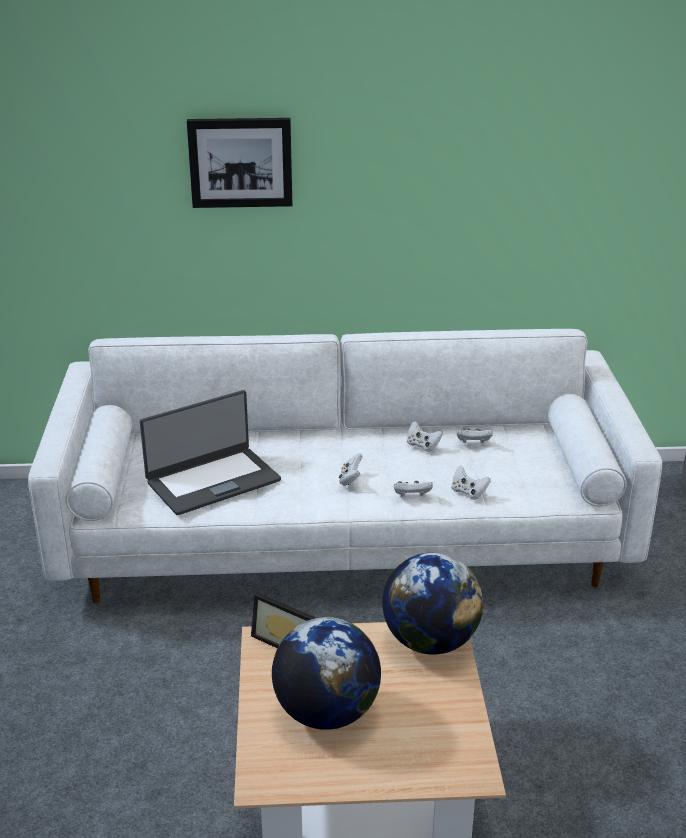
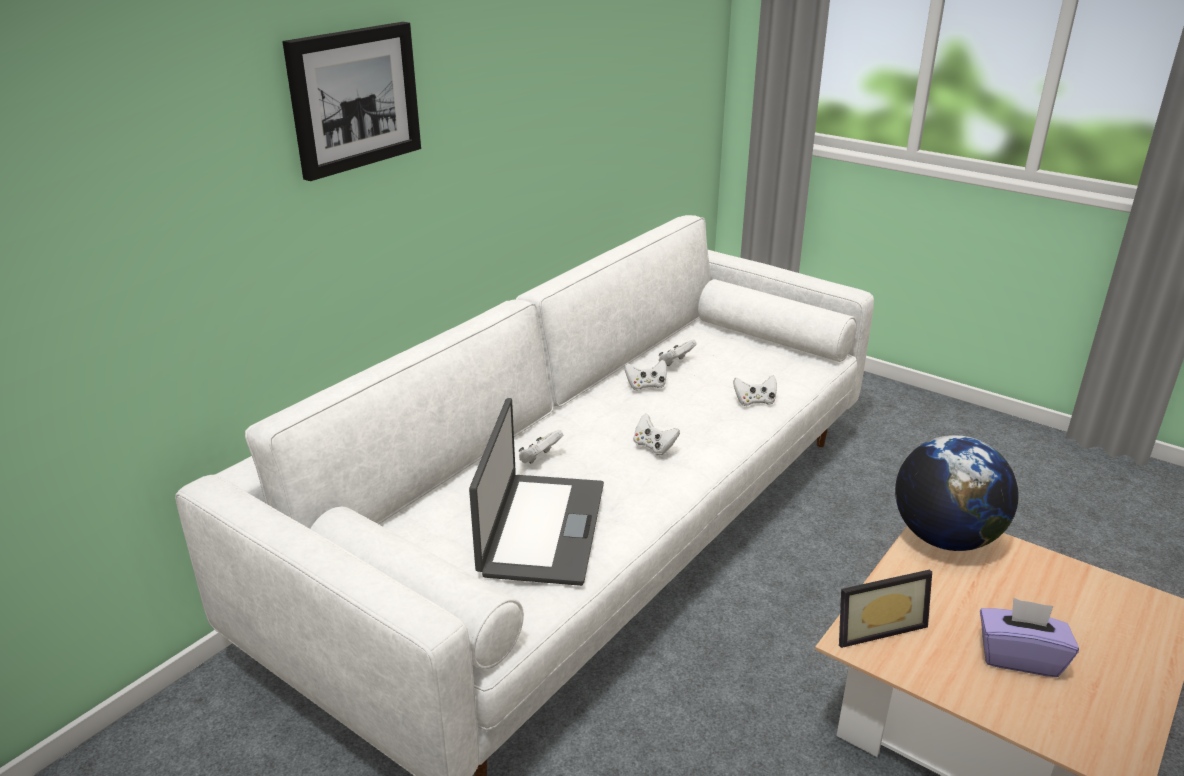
camera: 50 degrees left, 0 degrees up
globe [272,617,381,730] -> purple tissue box [980,598,1079,677]
white game controller [394,481,433,496] -> white game controller moved to [519,430,563,464]

